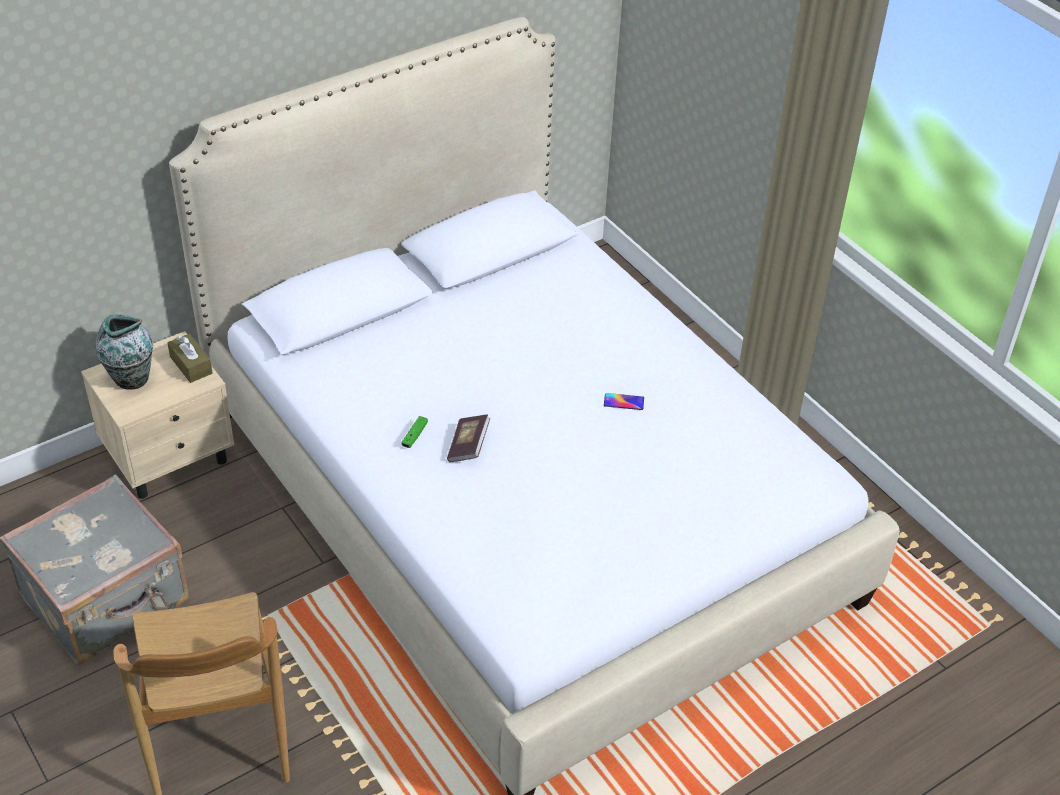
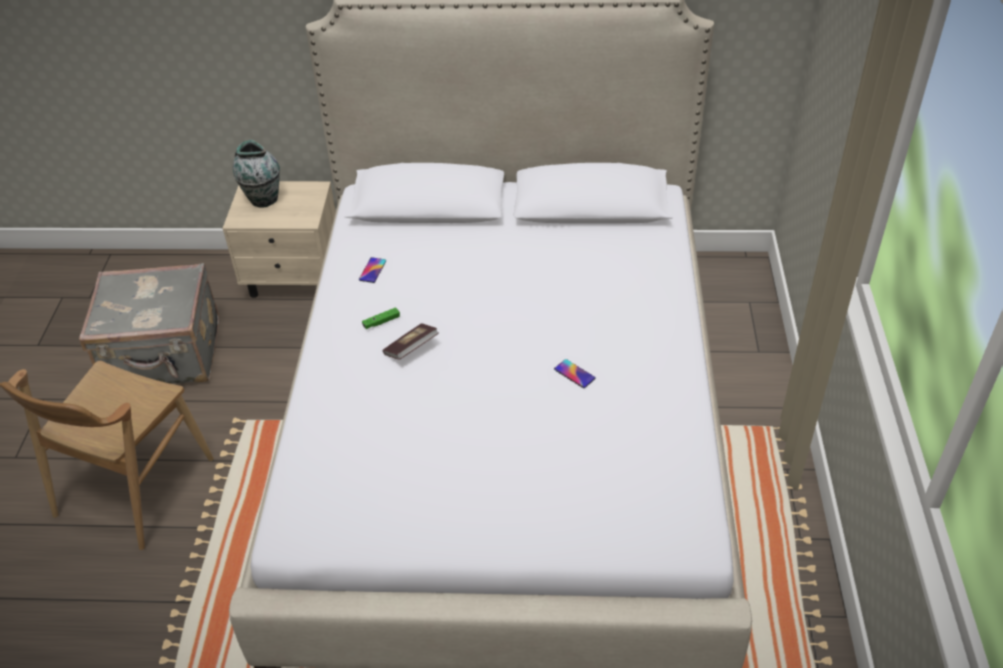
camera: 40 degrees right, 0 degrees up
brown tissue box [167,333,212,383] -> none
none -> phone [359,257,386,283]

